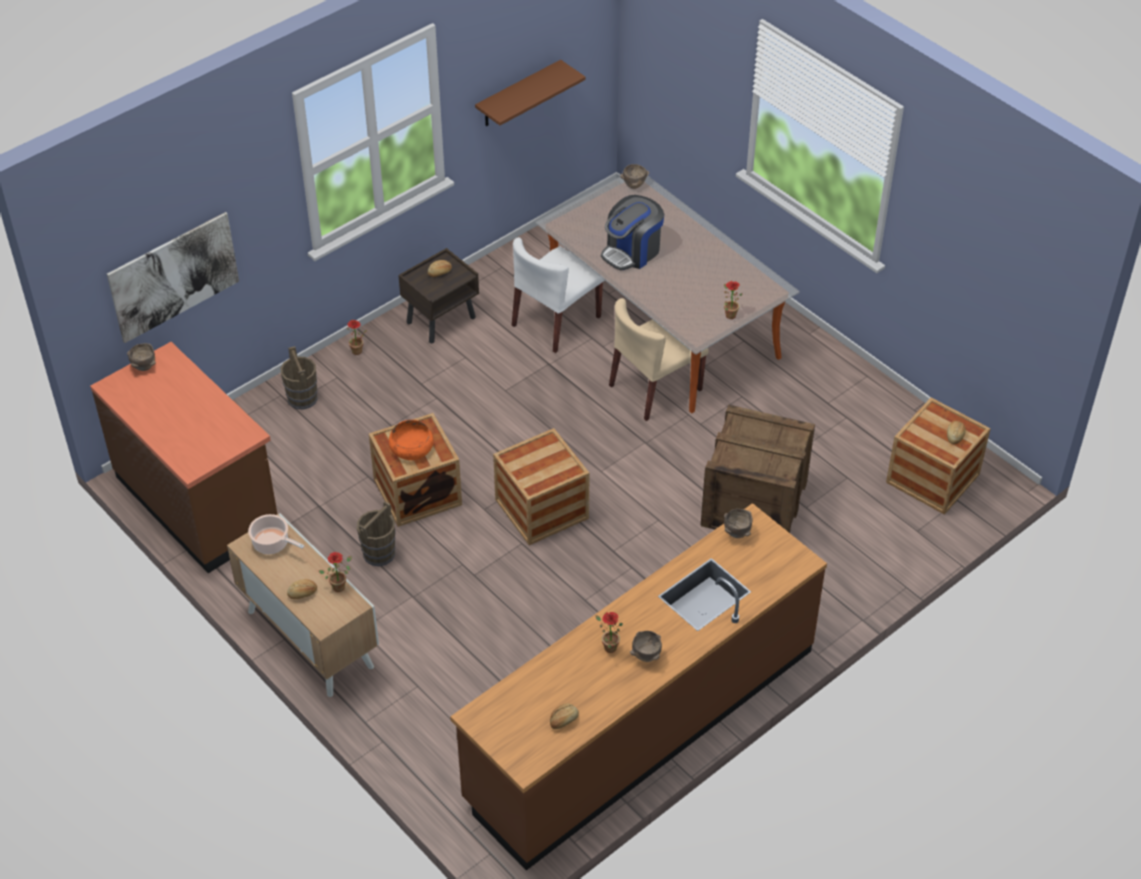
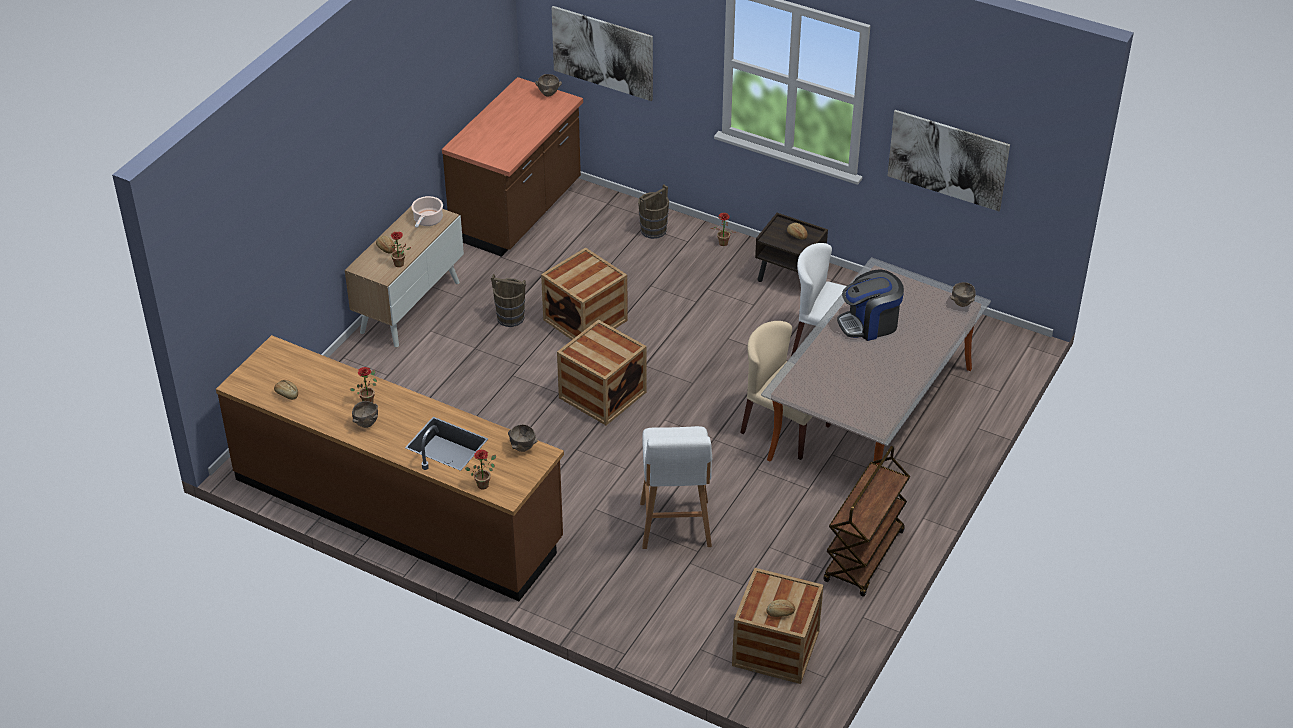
camera: 70 degrees right, 5 degrees down
orange bowl [389,420,434,460] -> none
brown shelf [475,60,586,126] -> picture [887,110,1010,211]
coffee machine [601,195,664,270] -> coffee machine turned 45 degrees counterclockwise [837,270,904,341]
crate [701,405,815,533] -> white stool [640,426,712,549]
potted plant [724,281,743,319] -> potted plant moved to [465,450,496,490]
none -> brown cart [824,446,910,597]

